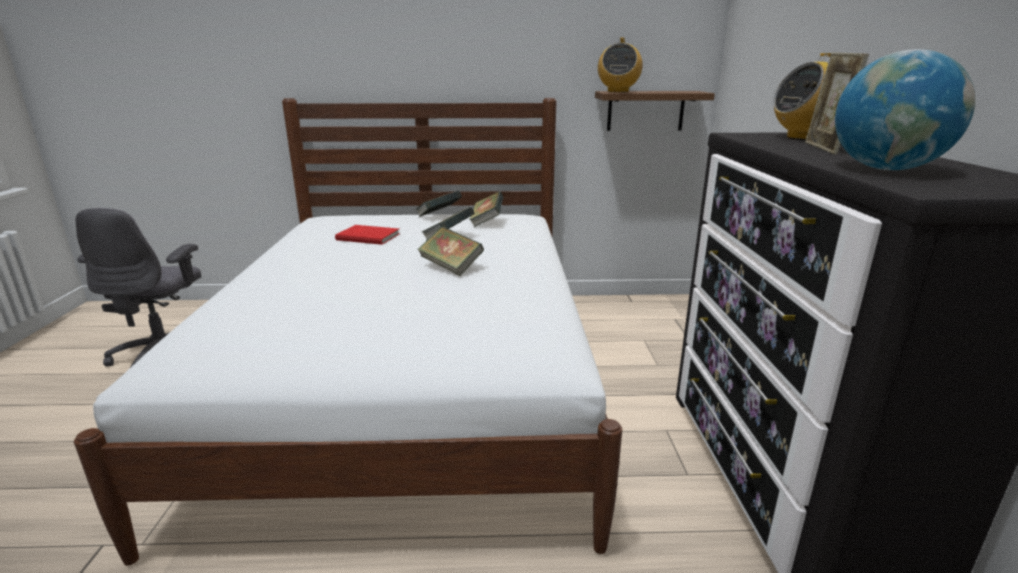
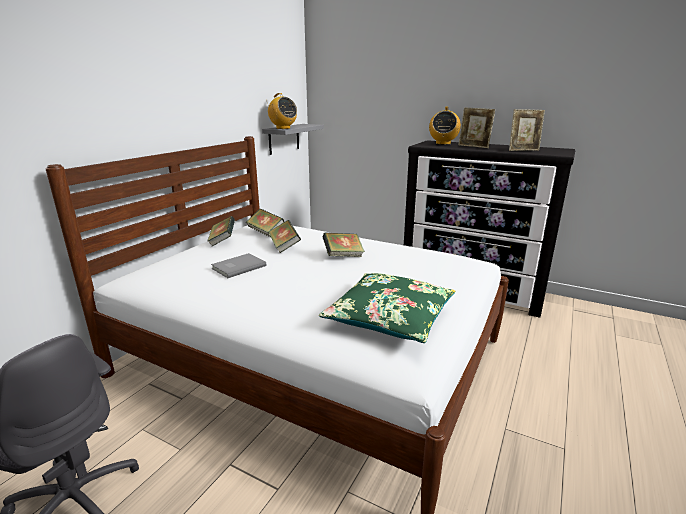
camera: 60 degrees left, 0 degrees up
red book [335,225,400,245] -> grey book [211,253,266,278]
brown shelf [595,91,715,131] -> grey shelf [262,124,324,155]
globe [835,49,976,170] -> picture frame [509,109,545,151]
none -> green pillow [319,273,455,343]

